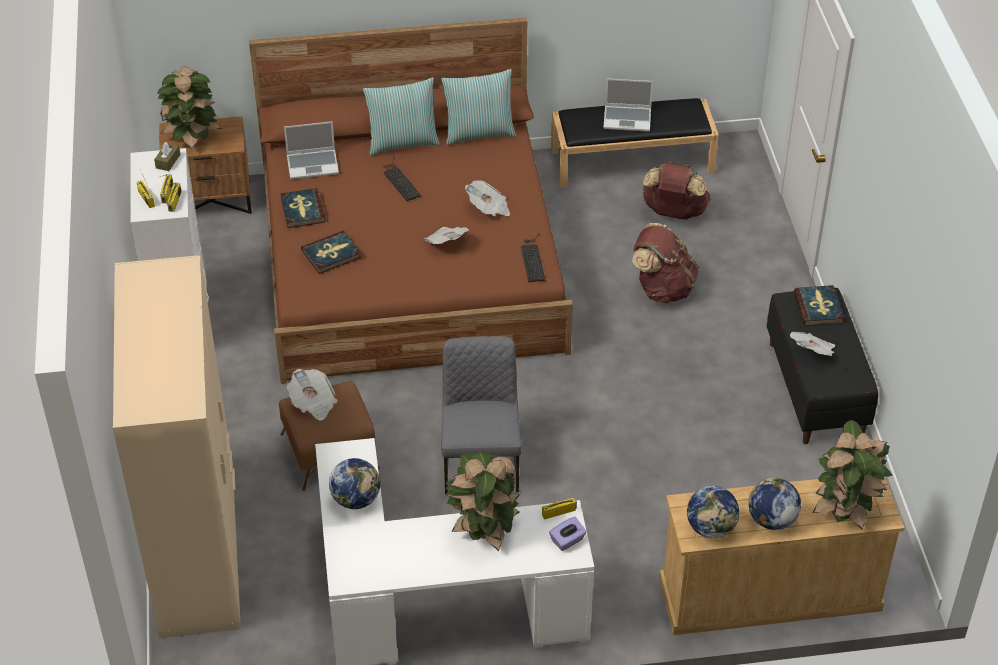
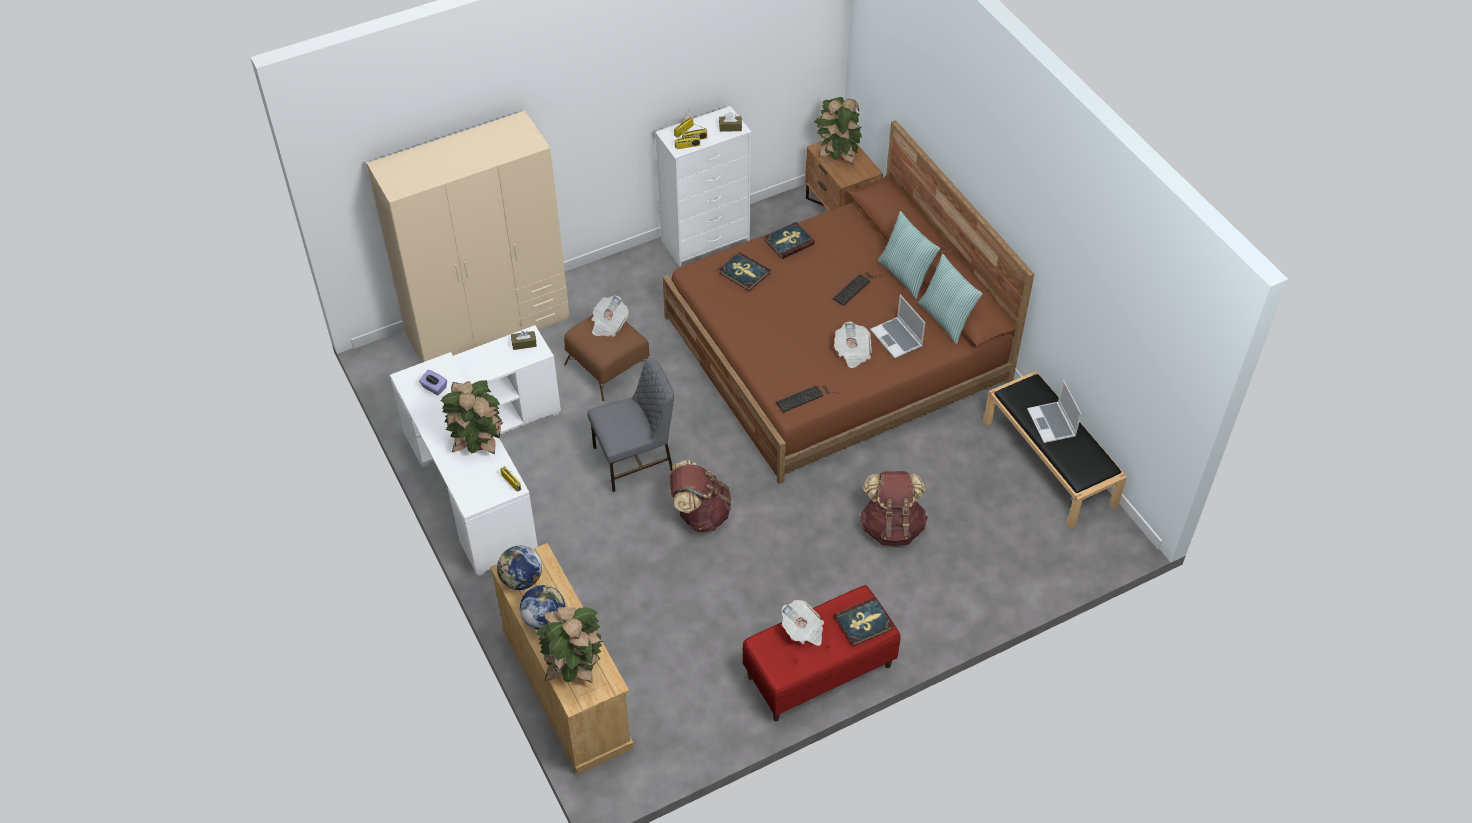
camera: 70 degrees right, 5 degrees up
laptop [284,121,339,179] -> laptop moved to [870,295,925,359]
globe [329,458,380,509] -> none
newspaper [424,227,469,244] -> none
purple tissue box [549,517,587,551] -> purple tissue box moved to [419,370,447,395]
brown backpack [642,162,711,220] -> brown backpack moved to [670,460,731,532]
black bench [767,288,878,444] -> red bench [743,585,901,721]
none -> brown tissue box [511,331,537,350]

